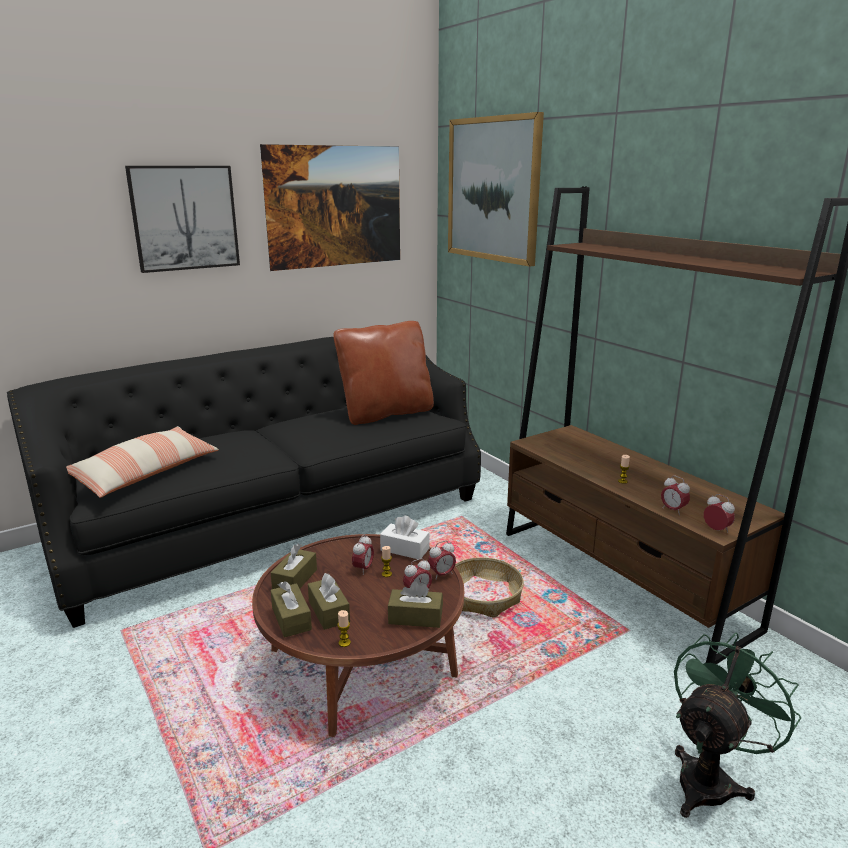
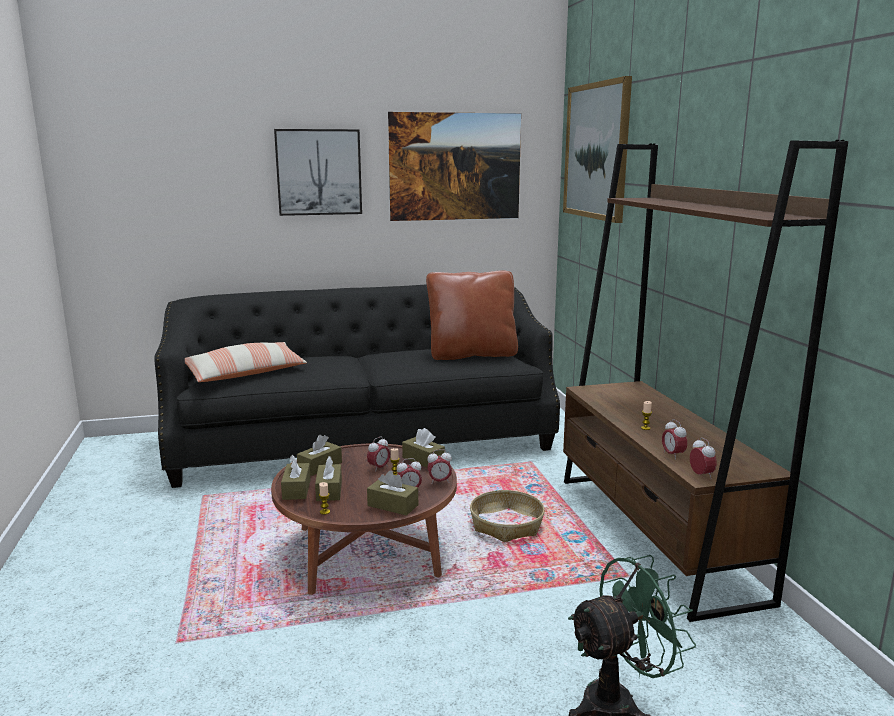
camera: 20 degrees right, 5 degrees down
white tissue box [380,516,430,560] -> brown tissue box [402,428,445,468]

